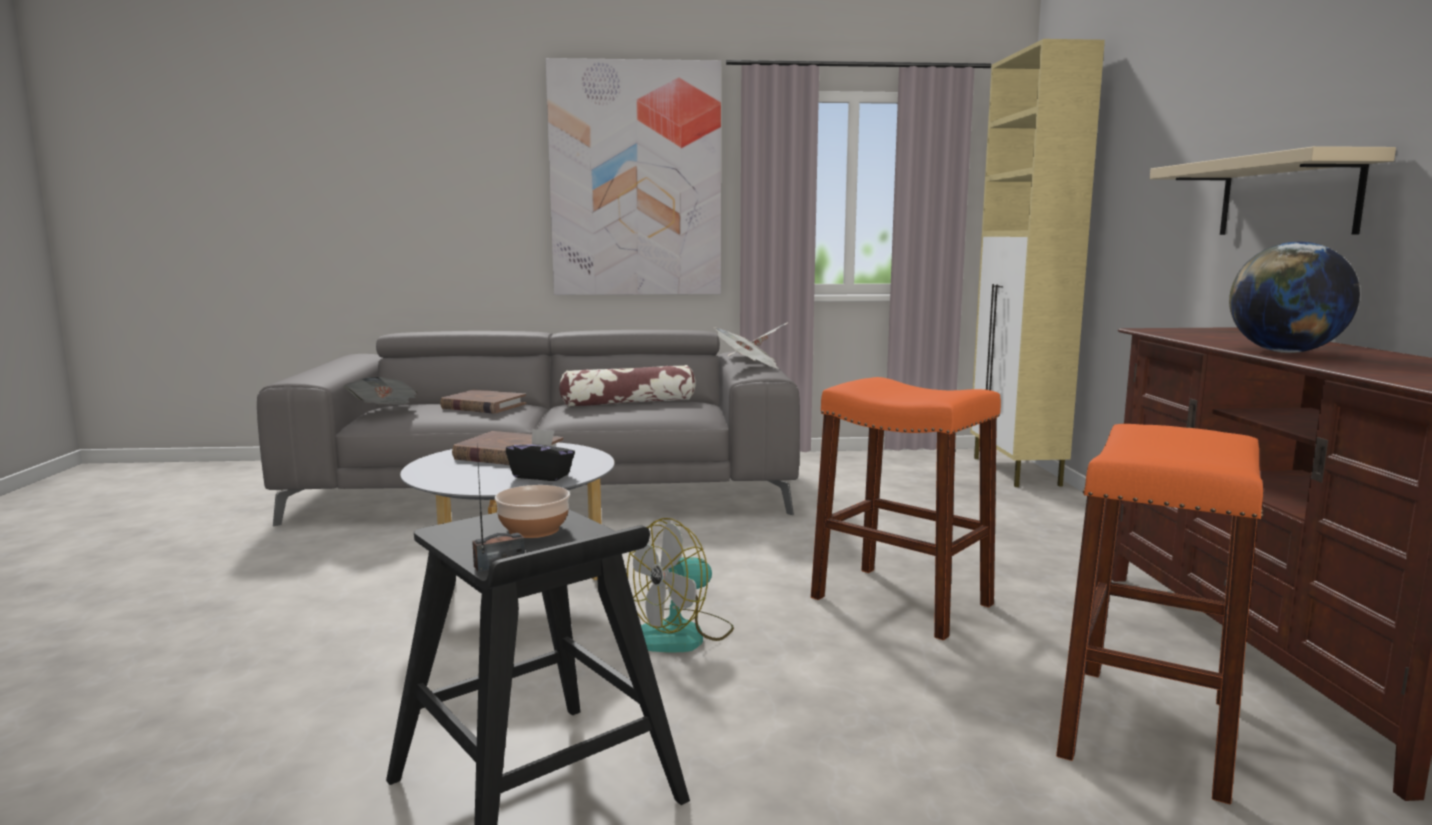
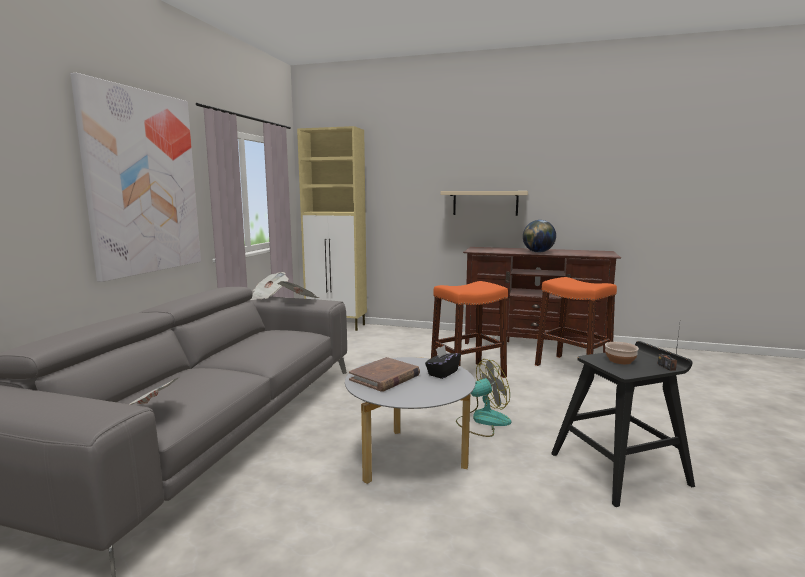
camera: 70 degrees left, 0 degrees up
brown book [440,390,526,414] -> none
pillow [559,365,696,407] -> none
fan [627,518,734,653] -> fan turned 90 degrees counterclockwise [456,359,511,437]

